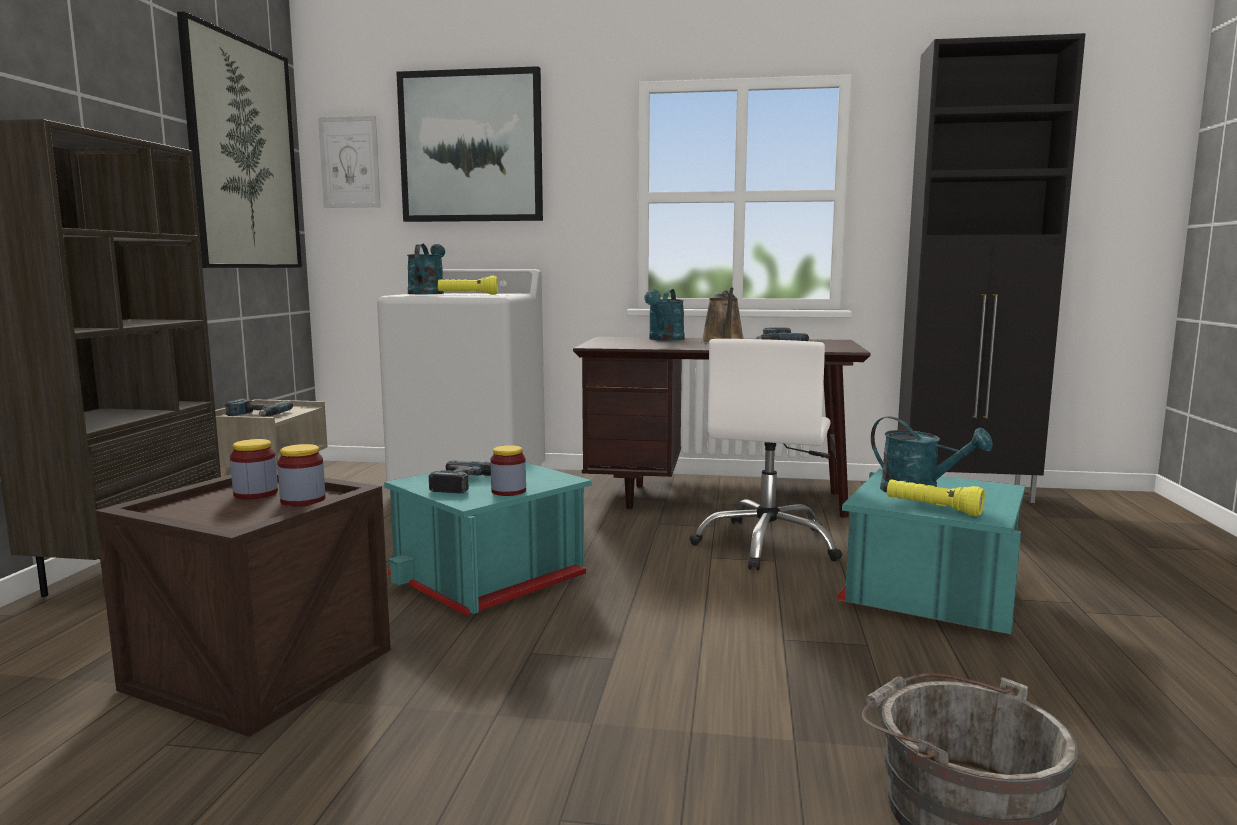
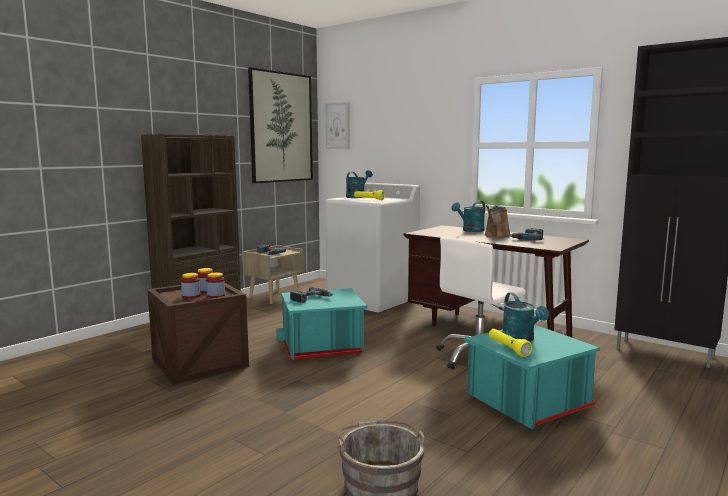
camera: 30 degrees right, 0 degrees up
picture [396,66,543,222] -> none
jar [490,445,526,496] -> jar moved to [181,273,200,299]

